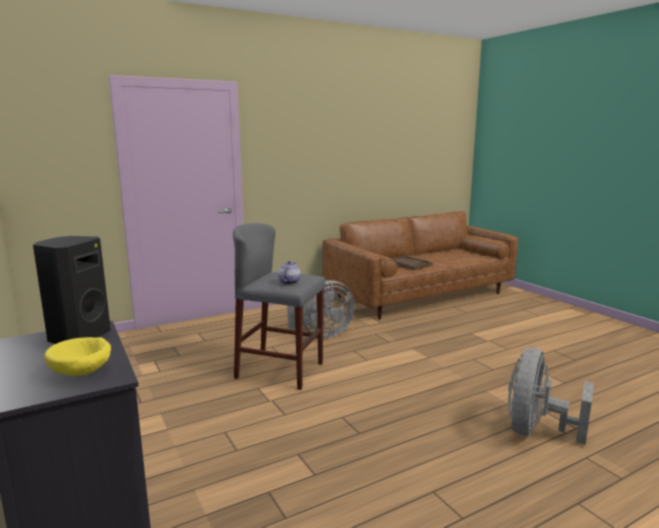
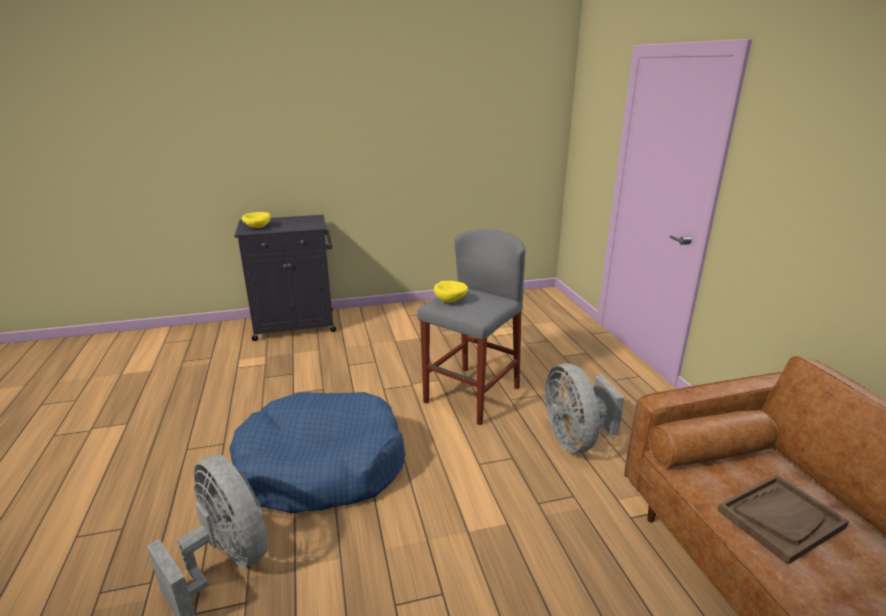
camera: 105 degrees right, 10 degrees up
black speaker [33,236,111,344] -> none
teapot [278,261,301,285] -> yellow bowl [434,281,468,302]
none -> blue dog bed [229,392,405,513]

